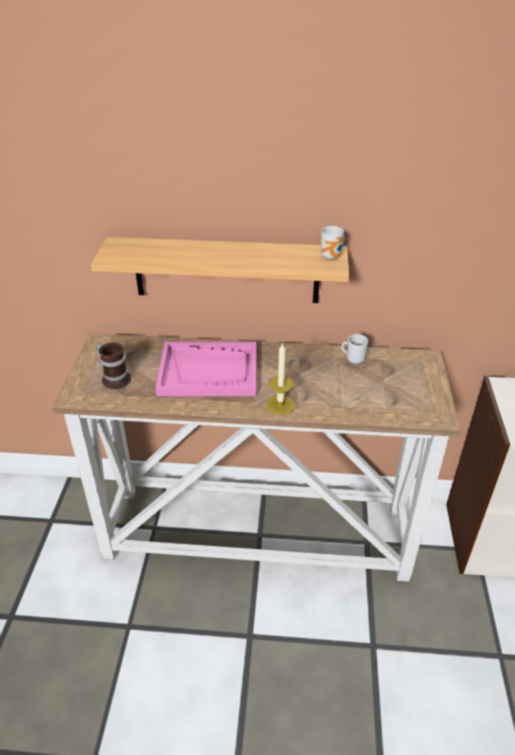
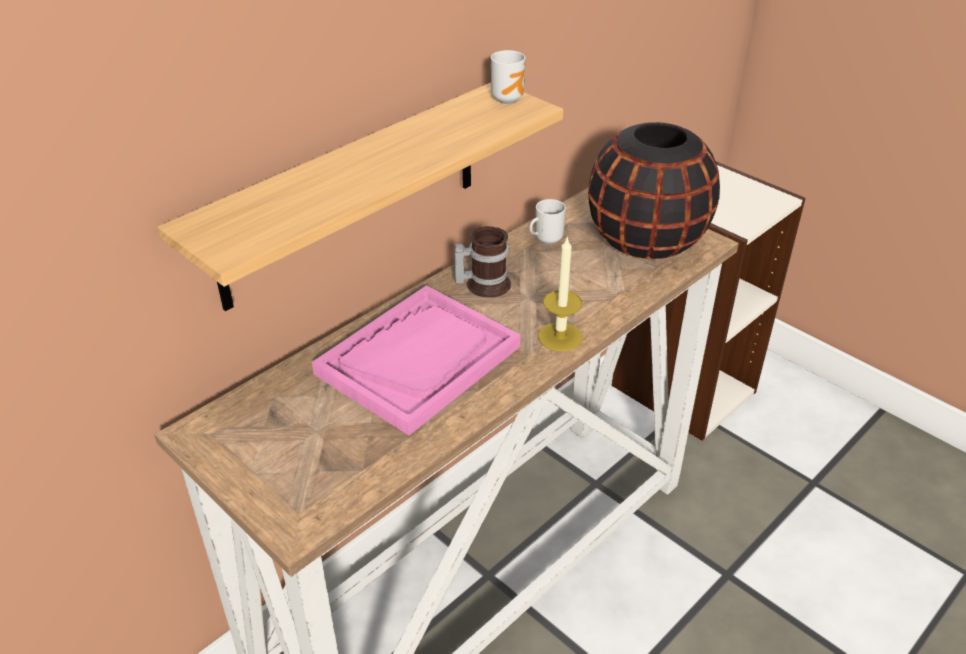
camera: 50 degrees left, 0 degrees up
mug [96,342,131,389] -> mug moved to [454,226,511,298]
none -> black vase [588,122,720,259]

